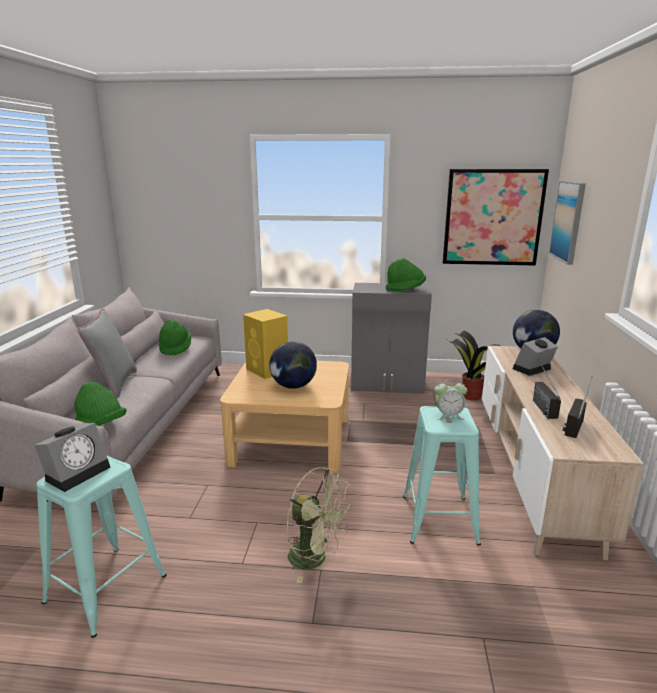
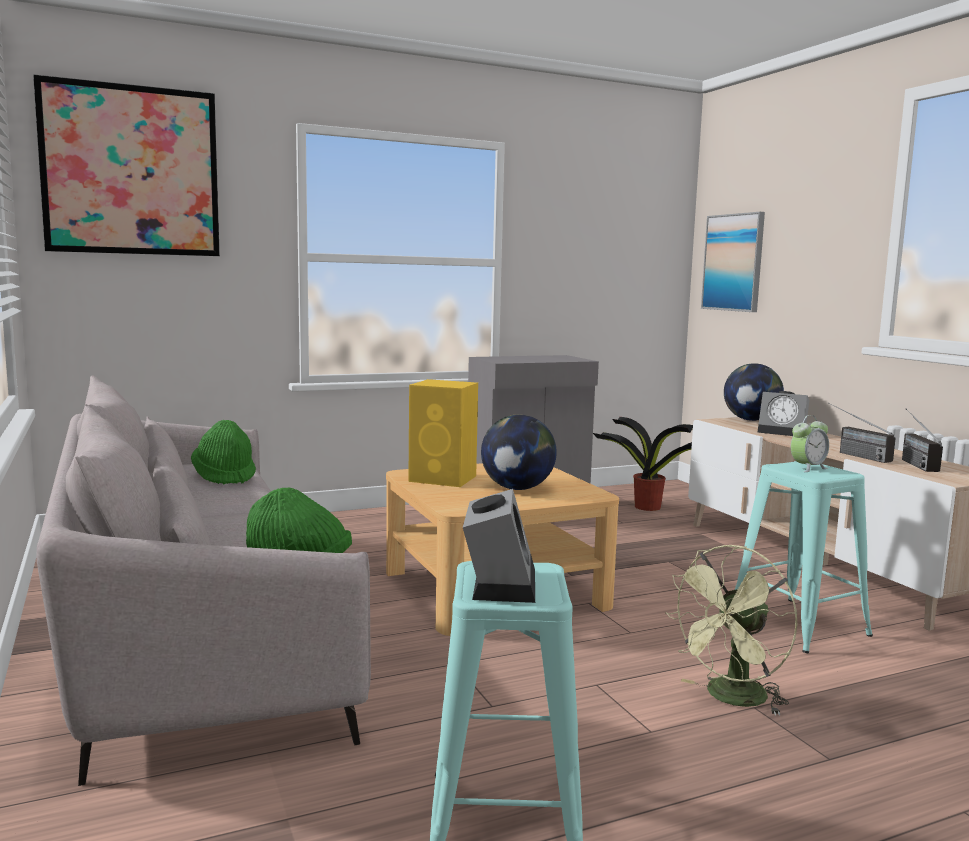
camera: 30 degrees left, 10 degrees down
grey pillow [78,309,137,398] -> none
green fan [286,467,353,583] -> green fan turned 135 degrees clockwise [665,545,797,716]
green hat [386,258,426,291] -> none
picture [443,169,549,266] -> picture moved to [33,74,220,256]
alarm clock [512,337,558,376] -> alarm clock turned 90 degrees counterclockwise [757,391,809,436]

